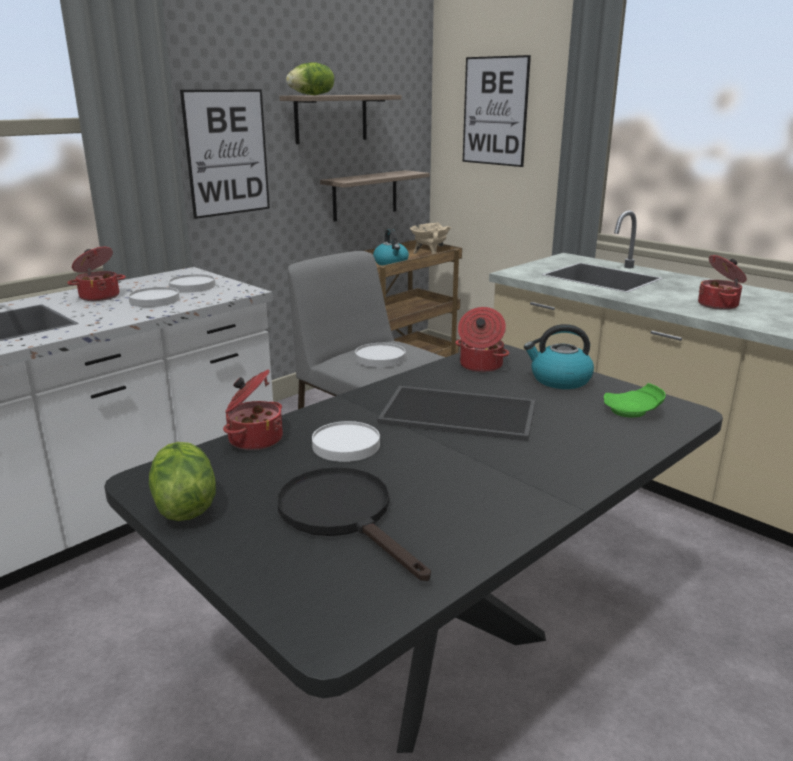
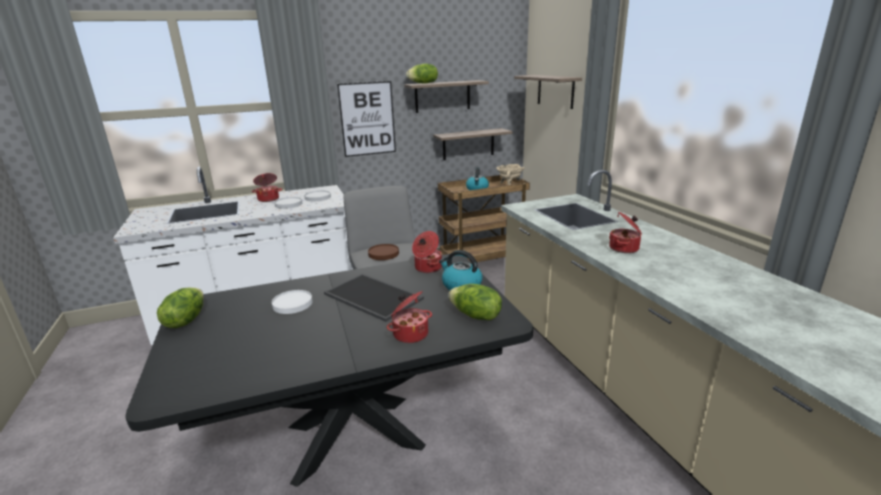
camera: 25 degrees right, 0 degrees up
cooking pot [223,369,283,450] -> cooking pot moved to [387,291,432,343]
black frying pan [277,467,431,581] -> none
white plate [355,343,406,368] -> brown plate [368,244,399,260]
picture [463,55,531,167] -> shelf [514,75,582,109]
green plate [604,383,666,418] -> lettuce [448,284,502,320]

